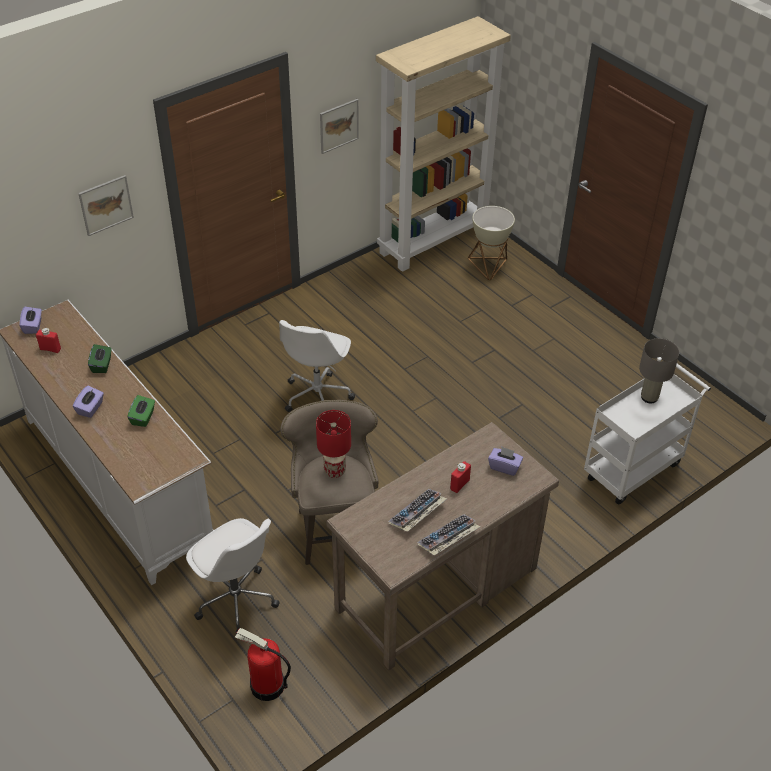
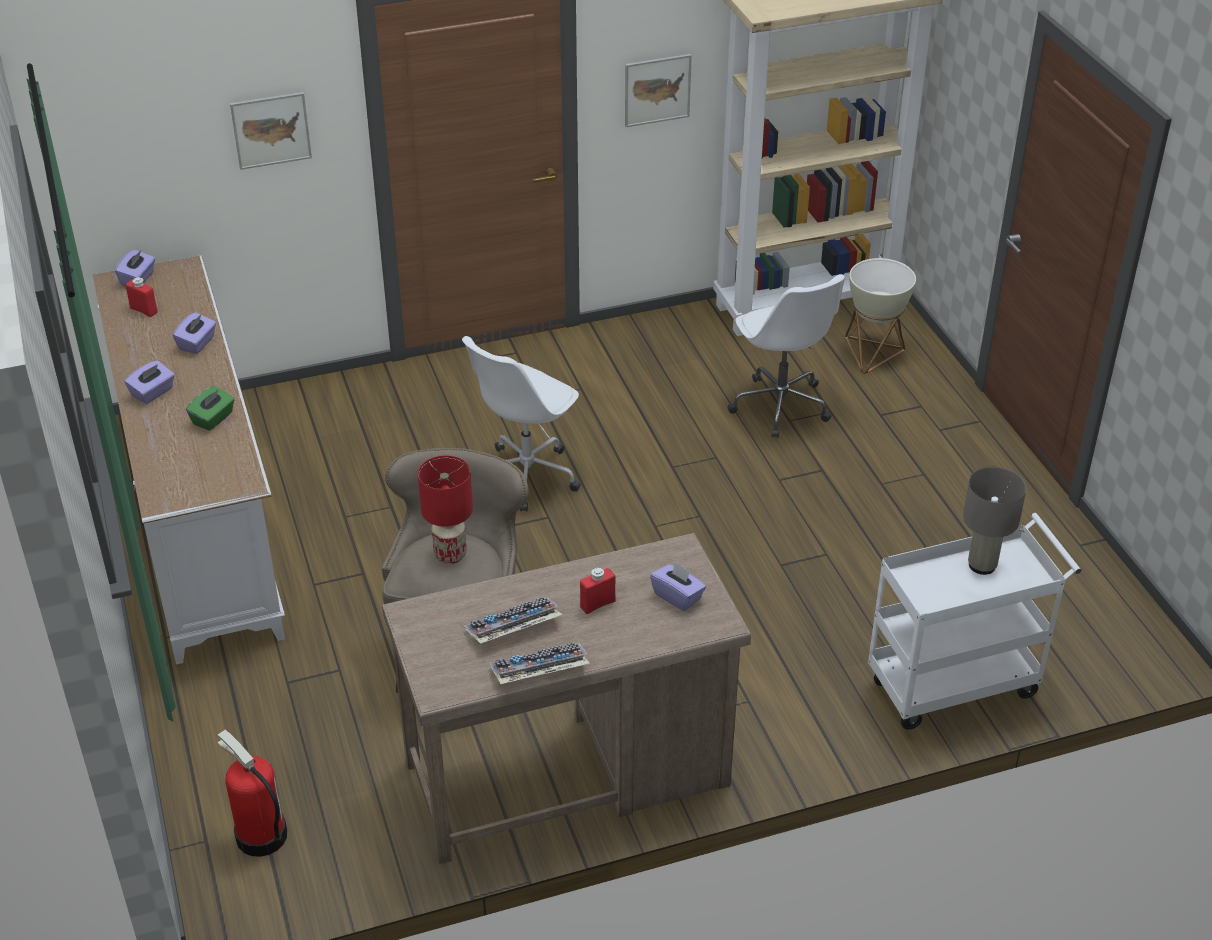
camera: 20 degrees right, 5 degrees down
green tissue box [88,344,112,373] -> purple tissue box [173,312,216,354]
white office chair [186,518,280,634] -> white office chair moved to [727,274,845,438]

